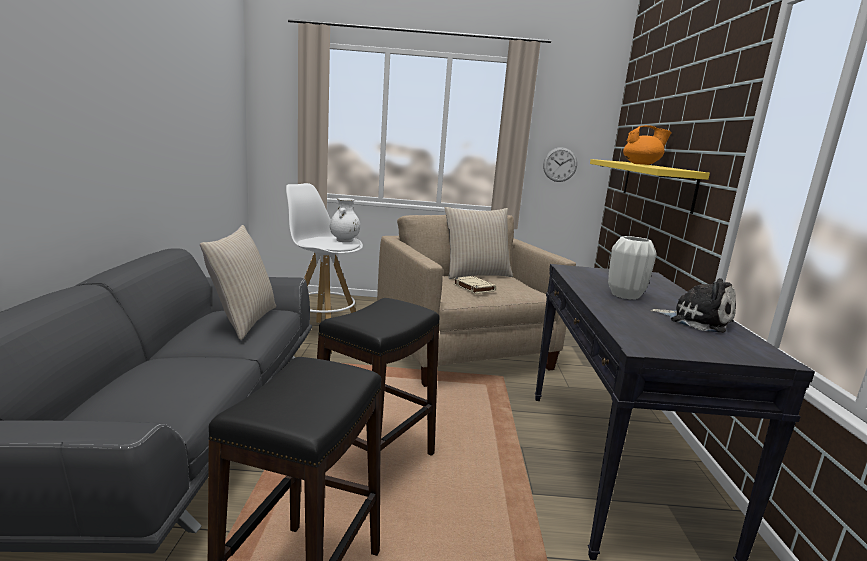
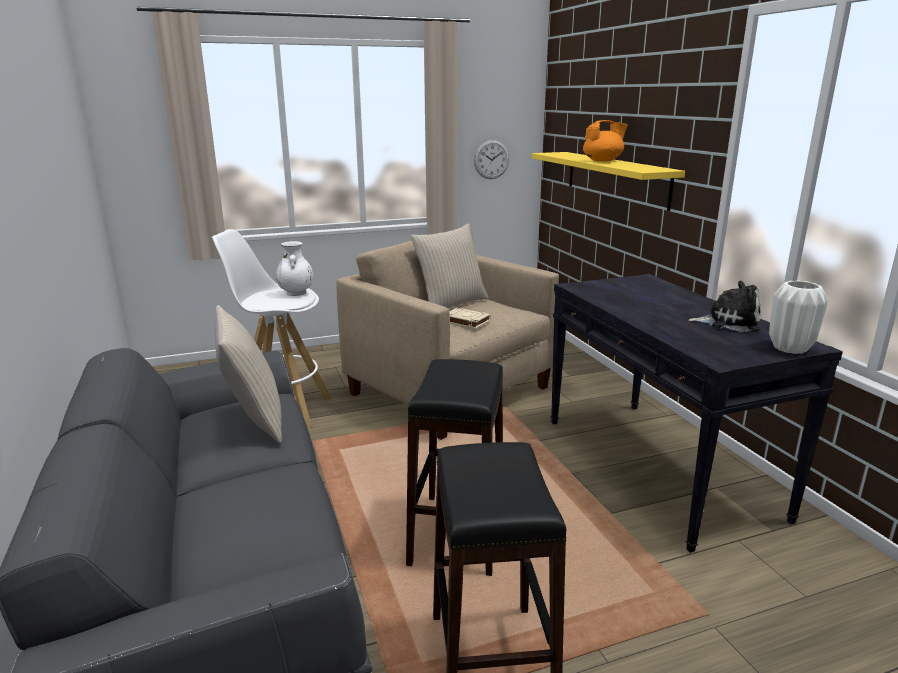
camera: 20 degrees left, 5 degrees up
white vase [608,236,657,299] -> white vase moved to [769,281,828,354]

